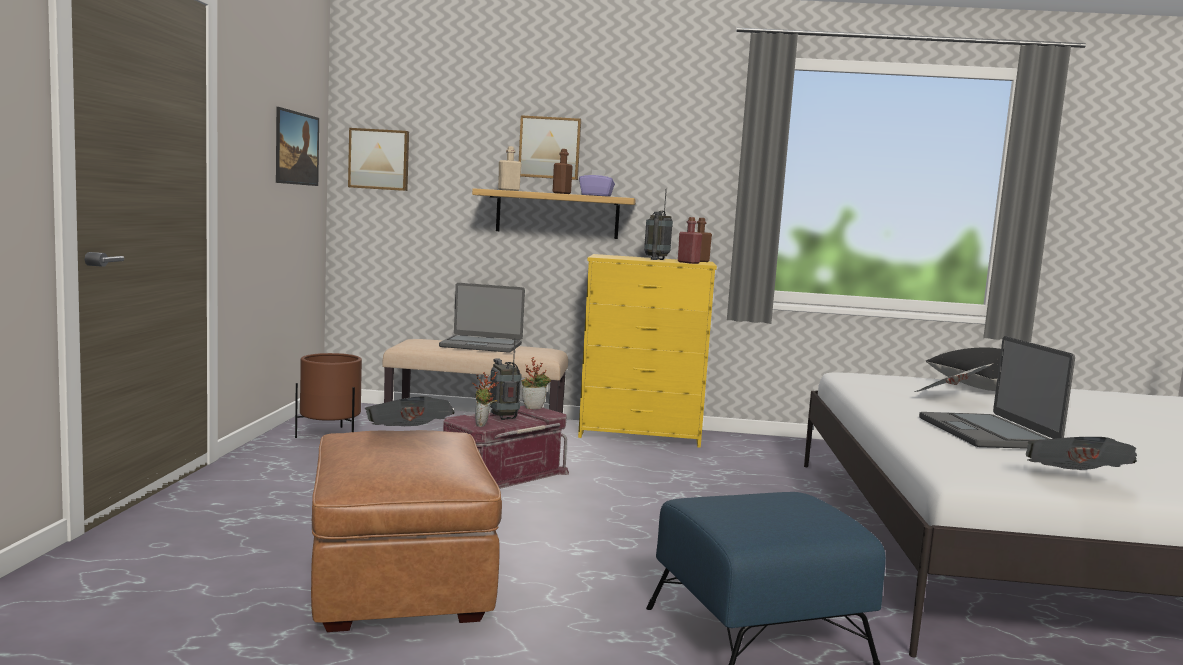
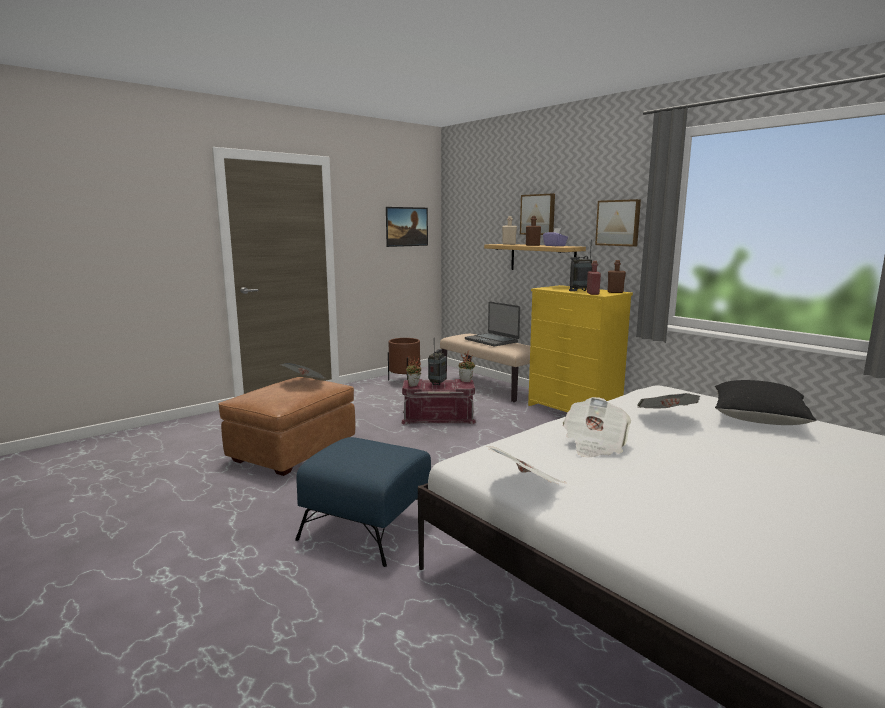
camera: 45 degrees right, 5 degrees up
picture [348,128,409,191] -> picture moved to [595,199,641,247]
laptop [919,336,1075,449] -> newspaper [563,397,631,457]

